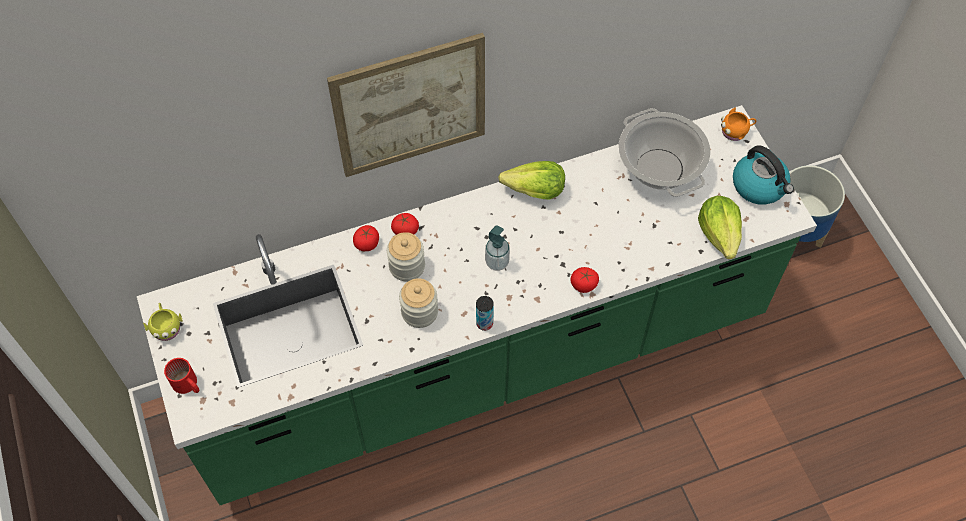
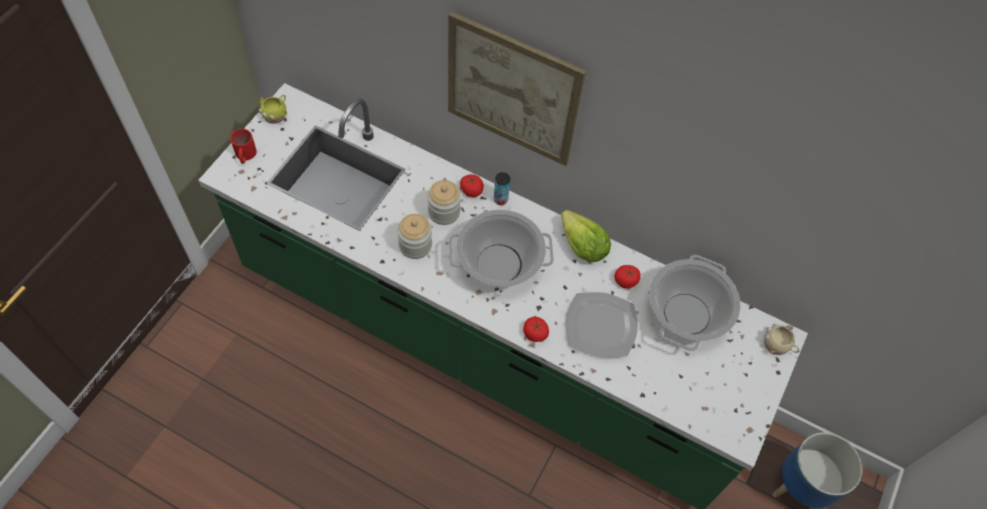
camera: 45 degrees right, 0 degrees up
tomato [353,225,379,251] -> tomato moved to [614,265,641,289]
can [476,296,494,331] -> can moved to [494,172,510,205]
soap dispenser [485,225,510,271] -> cooking pot [449,209,554,287]
lettuce [698,196,742,259] -> none
orange mug [721,108,757,141] -> beige mug [764,324,800,355]
kettle [733,145,794,205] -> none
none -> plate [565,292,638,358]

